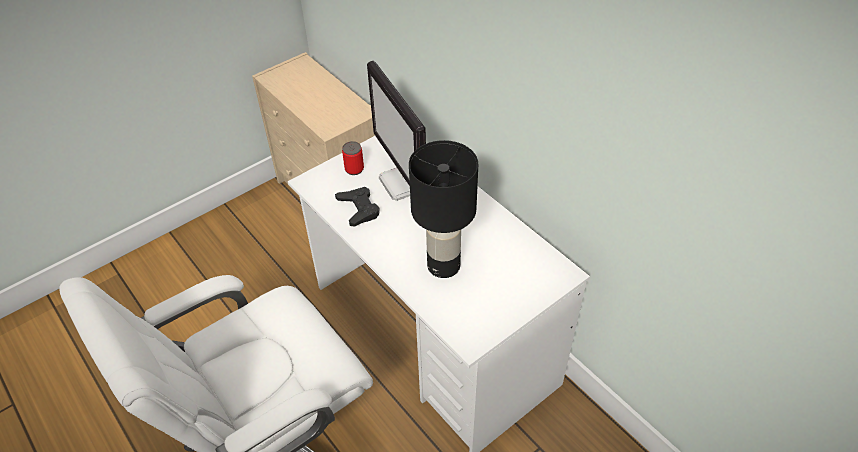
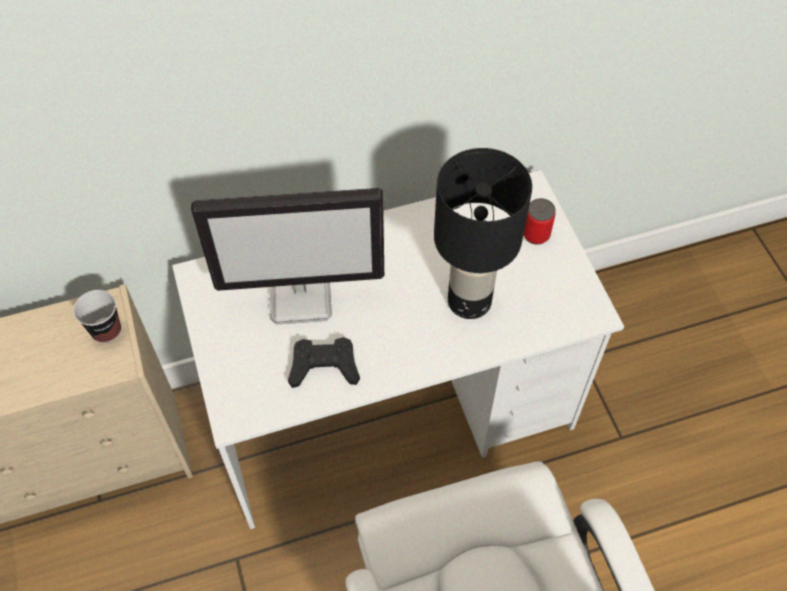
camera: 70 degrees left, 10 degrees up
can [342,141,364,175] -> can moved to [524,198,556,245]
none -> cup [73,290,121,343]

